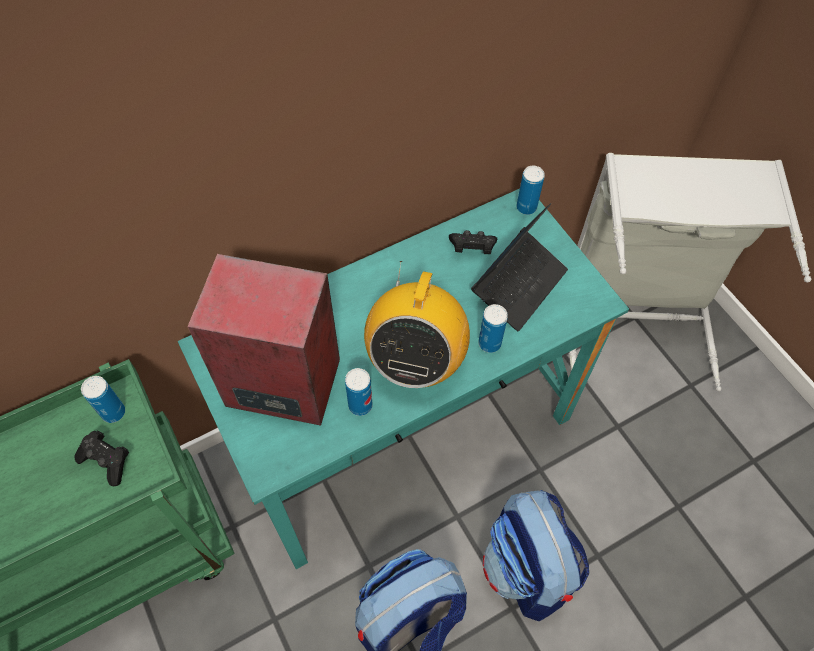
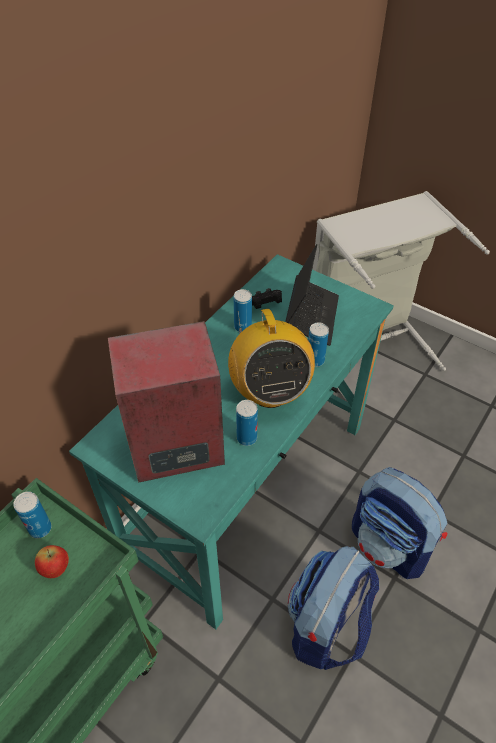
camera: 25 degrees left, 10 degrees down
black game controller [74,431,129,487] -> apple [35,545,69,578]
can [516,166,545,215] -> can moved to [234,289,252,332]

